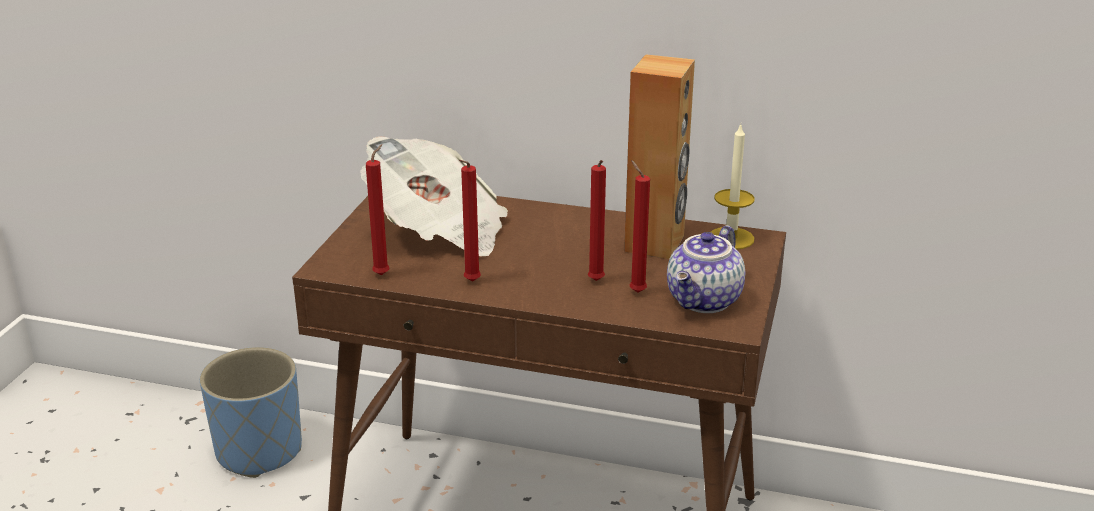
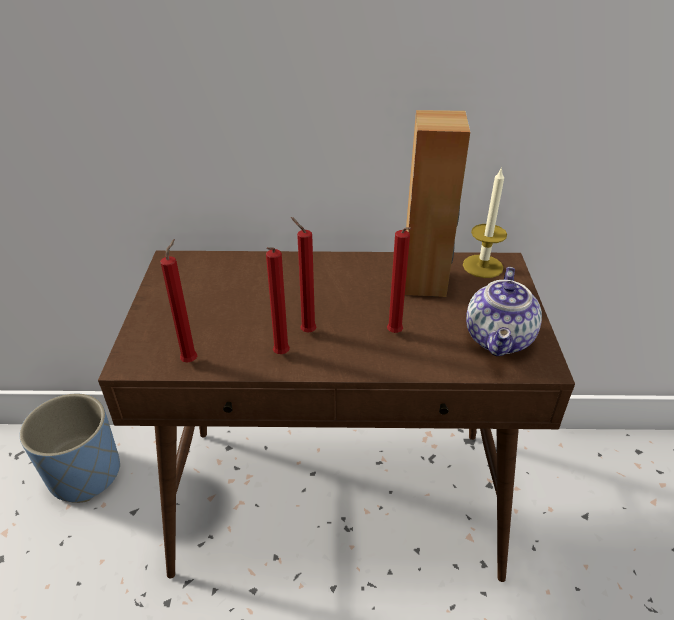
camera: 15 degrees left, 10 degrees up
newspaper [360,136,508,256] -> none
red candle [630,160,650,293] -> red candle moved to [291,217,317,333]

